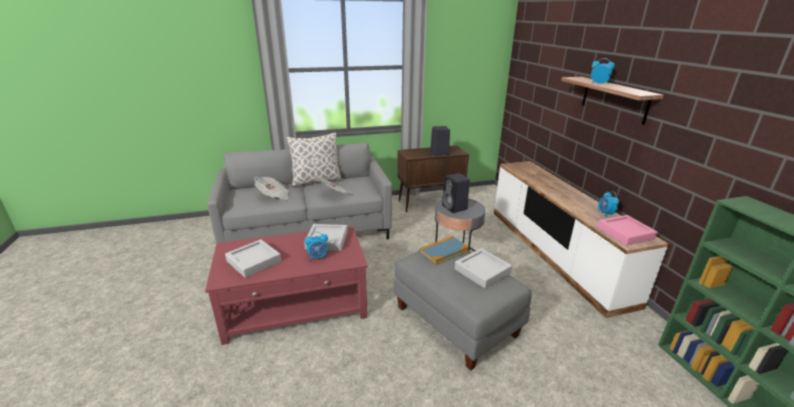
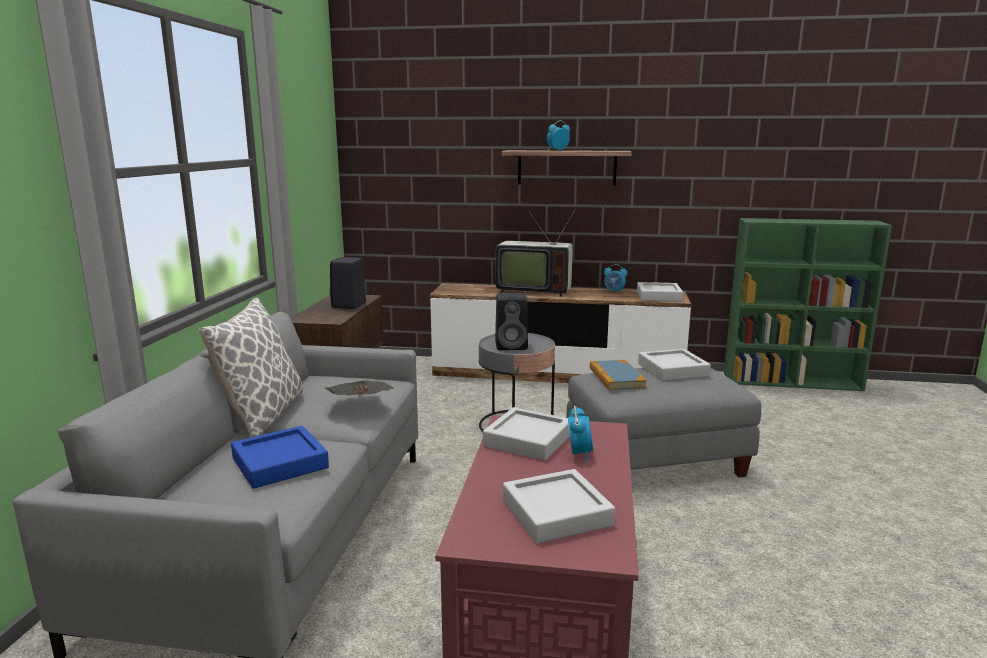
camera: 65 degrees left, 10 degrees down
newspaper [254,177,289,200] -> blue tray [231,426,329,489]
pink tray [597,215,657,246] -> grey tray [637,282,683,302]
none -> television [495,210,575,297]

